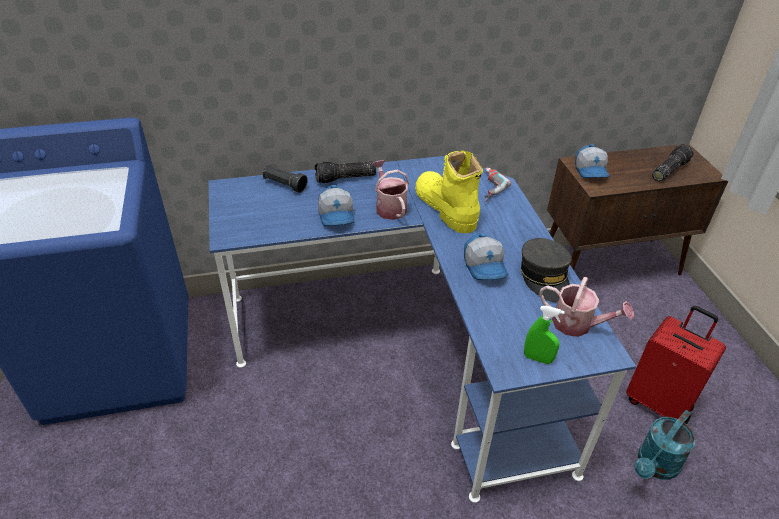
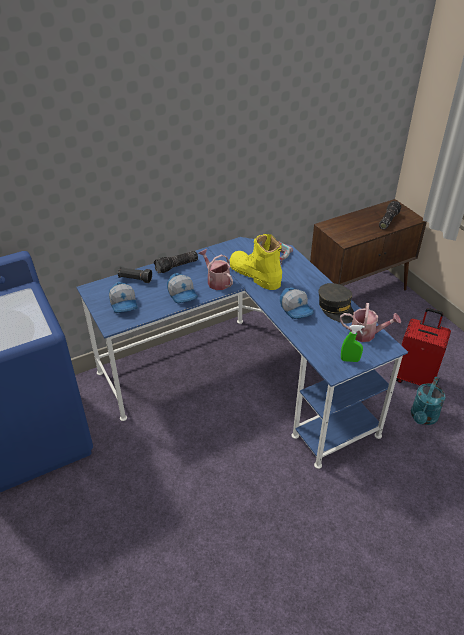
camera: 15 degrees left, 0 degrees up
cap [575,144,610,178] -> cap moved to [109,282,138,313]

